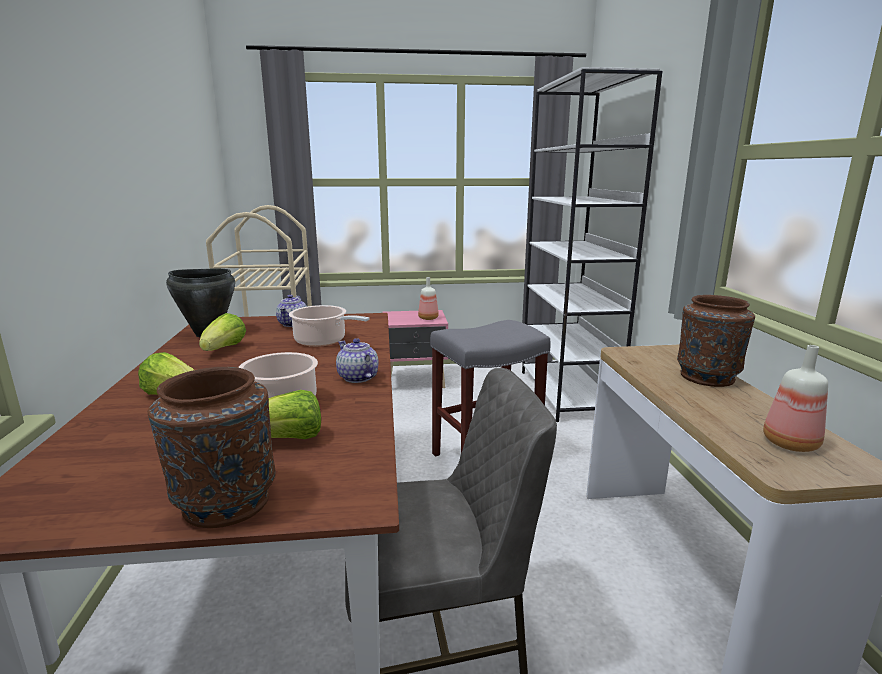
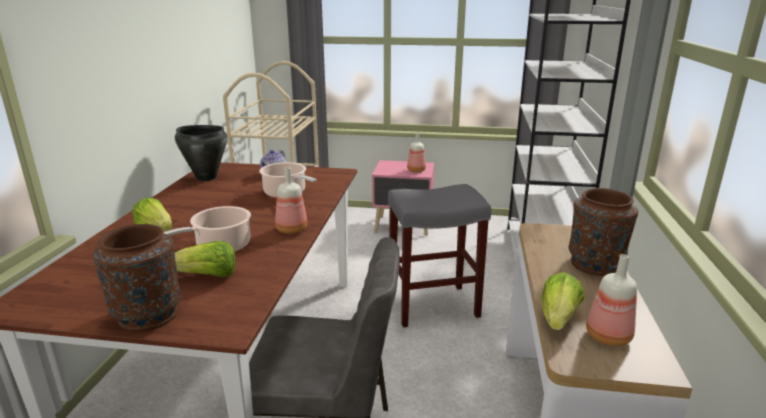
camera: 15 degrees right, 5 degrees up
lettuce [199,313,246,351] -> lettuce moved to [541,272,585,330]
teapot [336,338,378,383] -> bottle [275,167,307,234]

